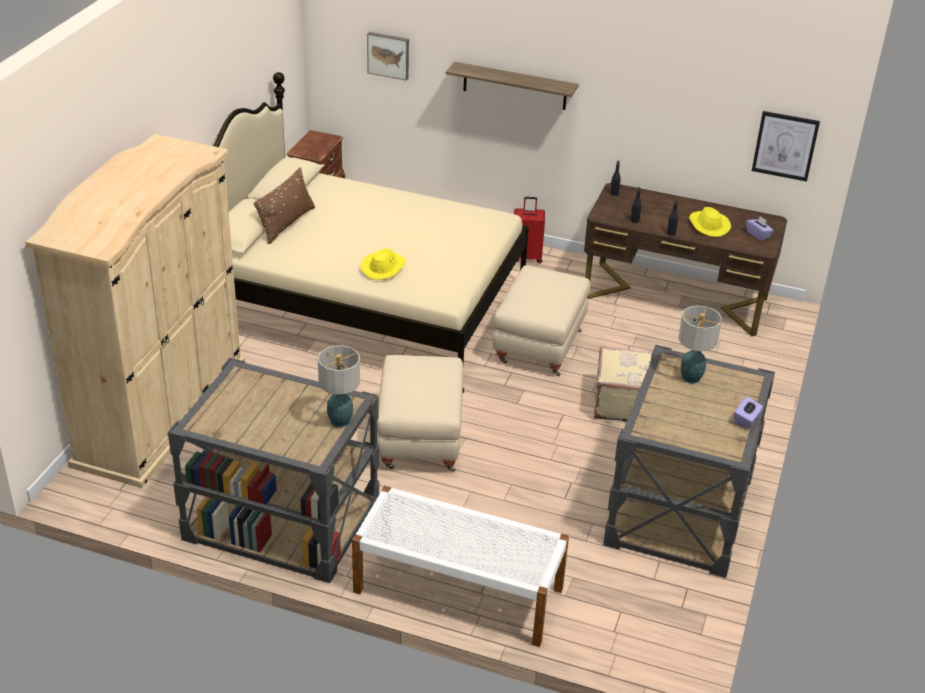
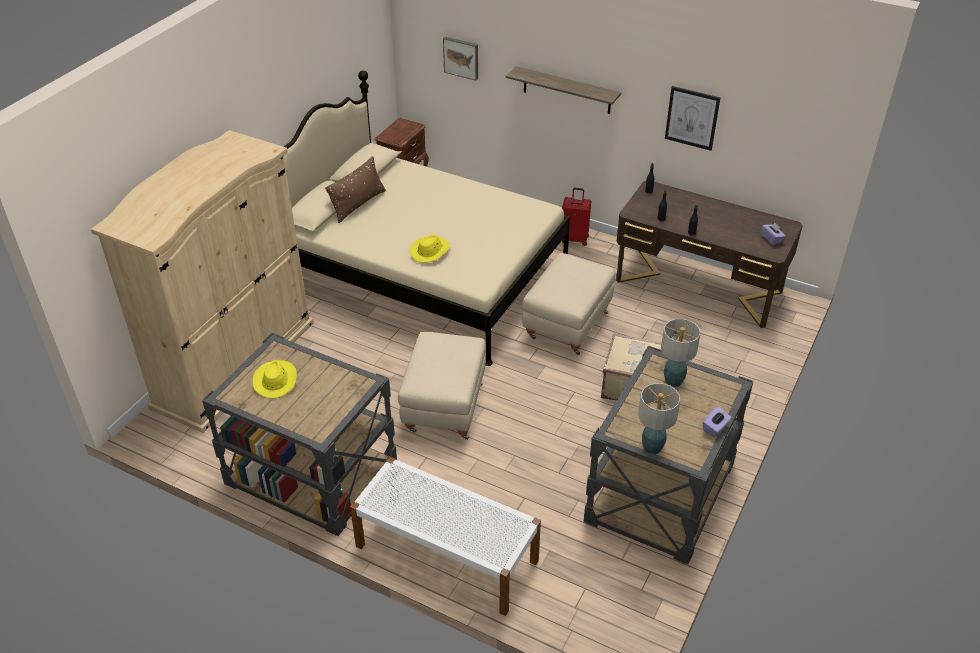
camera: 10 degrees right, 5 degrees up
table lamp [318,345,360,427] -> table lamp moved to [638,383,680,455]
yellow hat [689,207,731,237] -> yellow hat moved to [253,360,297,399]
picture [752,111,820,182] -> picture moved to [665,86,721,151]

